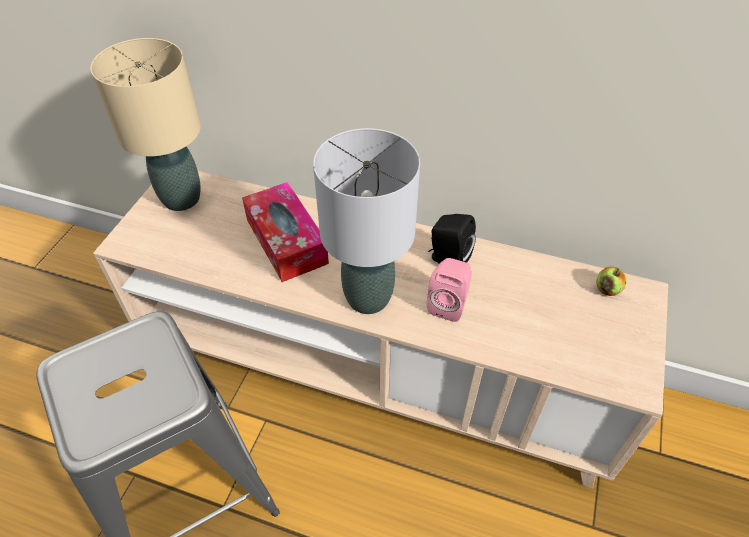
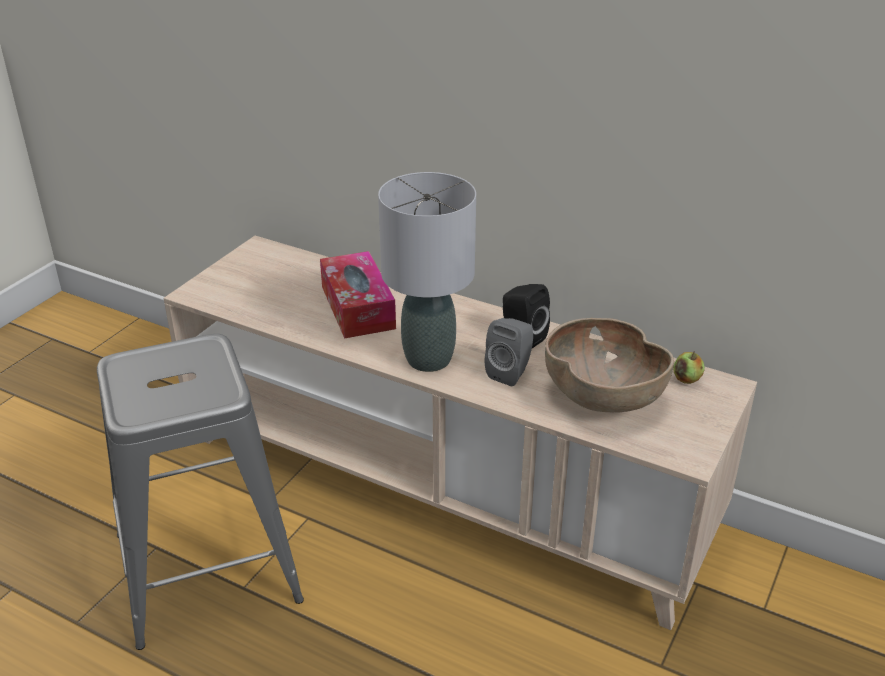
camera: 10 degrees right, 15 degrees down
beige table lamp [90,38,201,211] -> none
pink speaker [427,258,472,322] -> grey speaker [485,318,533,387]
none -> brown bowl [545,318,674,413]

